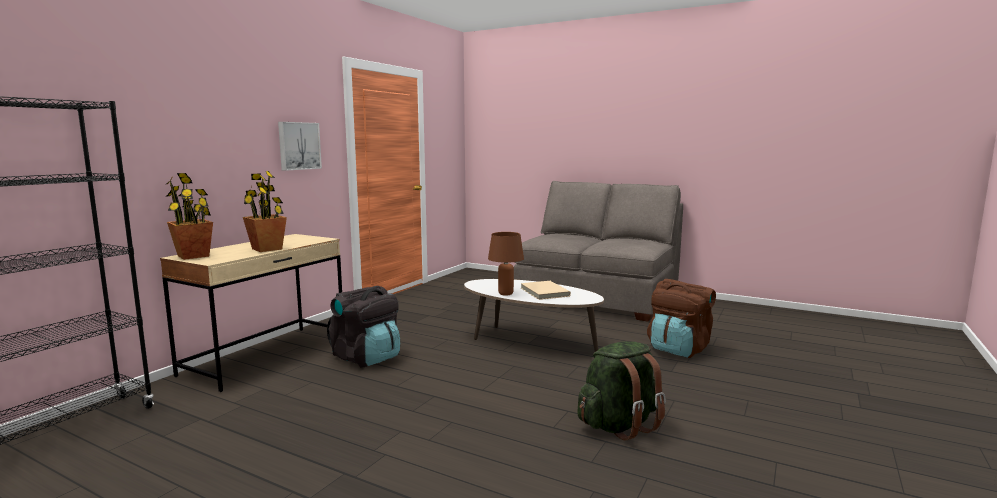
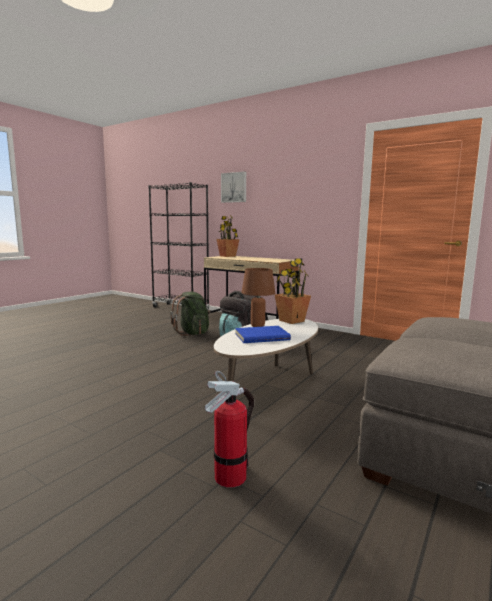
camera: 95 degrees right, 0 degrees up
potted plant [243,171,287,252] -> potted plant moved to [275,258,311,324]
picture [278,122,322,171] -> picture moved to [221,171,246,203]
beige book [521,281,571,300] -> blue book [235,326,291,343]
green backpack [577,341,666,440] -> green backpack moved to [170,292,210,336]
brown backpack [647,279,716,358] -> fire extinguisher [205,371,254,488]

